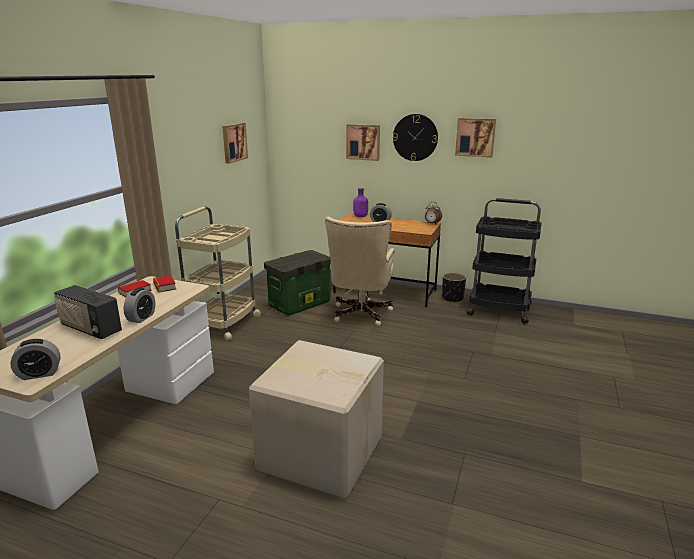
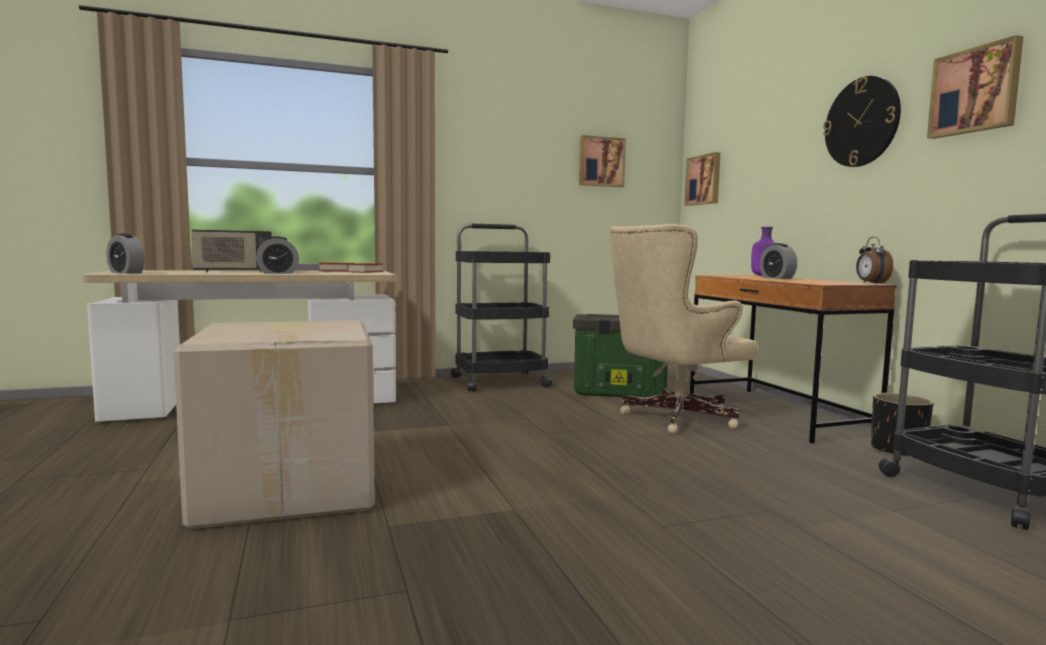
camera: 50 degrees right, 15 degrees down
radio [54,285,122,339] -> radio turned 105 degrees counterclockwise [191,230,272,272]
beige cart [175,207,261,341] -> black cart [451,224,552,392]
picture [346,124,380,161] -> picture moved to [685,152,720,206]

